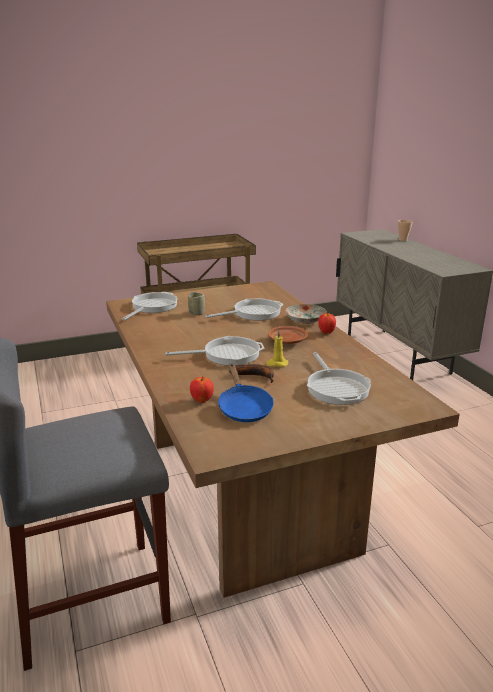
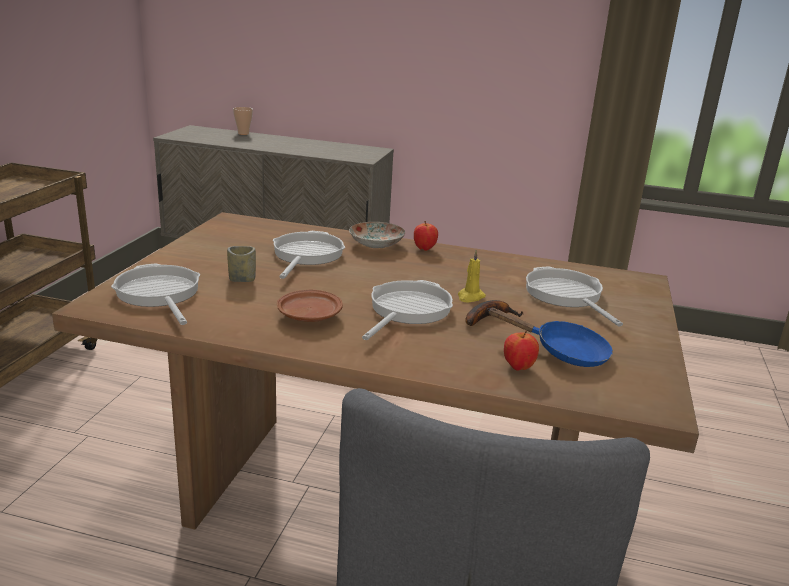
camera: 55 degrees left, 0 degrees up
brown plate [268,326,308,344] -> brown plate moved to [277,289,343,322]
frying pan [307,352,371,405] -> frying pan turned 135 degrees counterclockwise [526,266,623,326]

